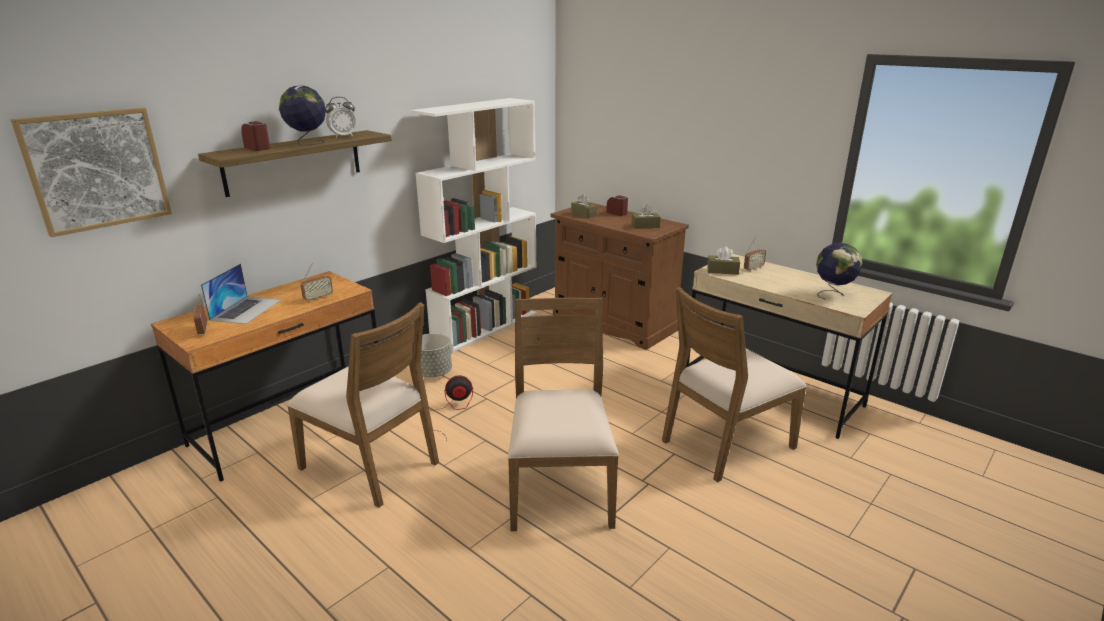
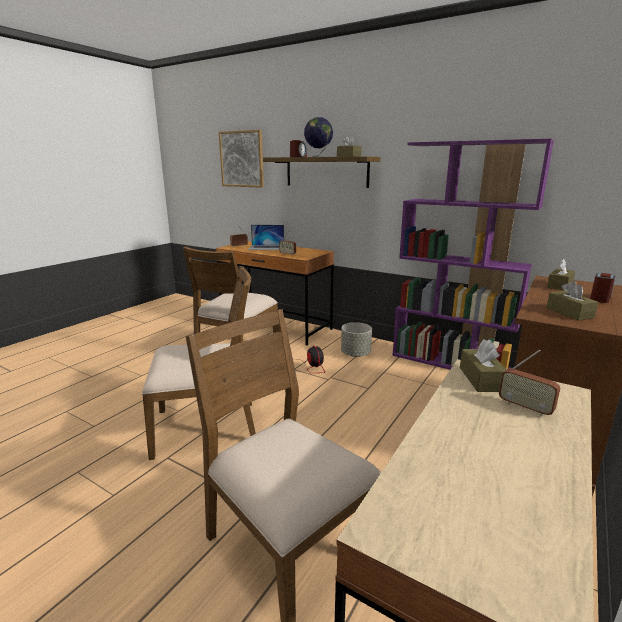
camera: 80 degrees right, 5 degrees down
alarm clock [326,97,357,138] -> brown tissue box [337,136,362,157]
white bookcase [410,98,537,353] -> purple bookcase [392,139,554,370]
globe [816,243,862,299] -> none

